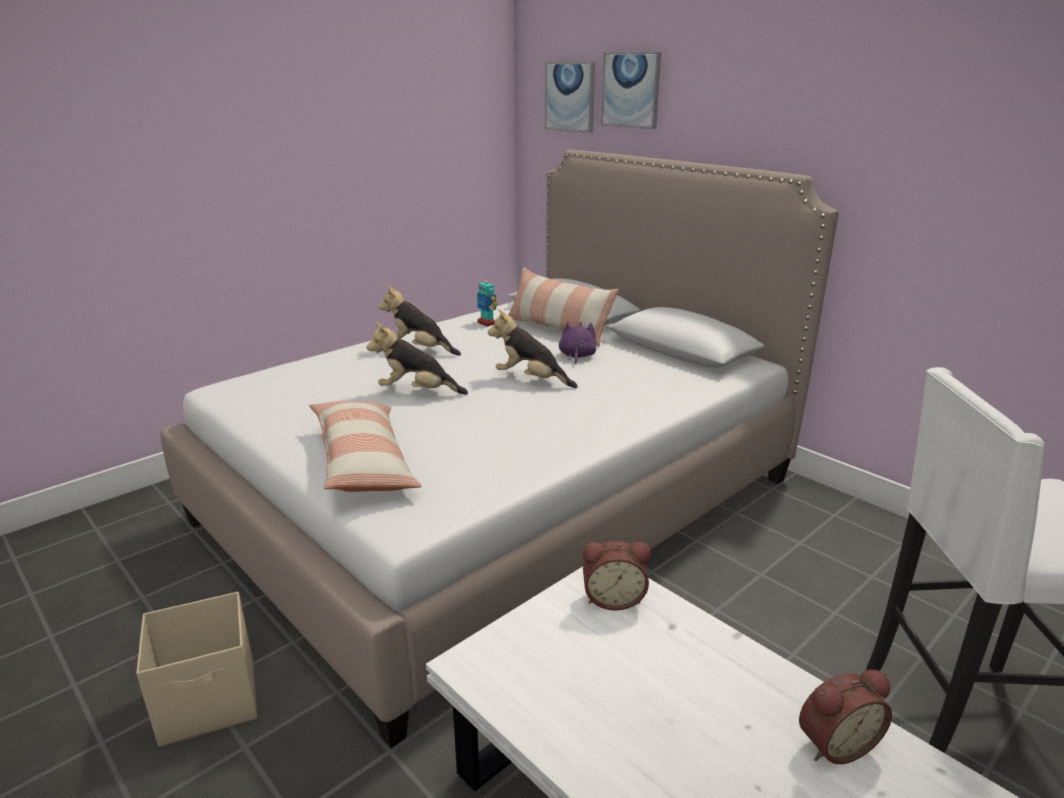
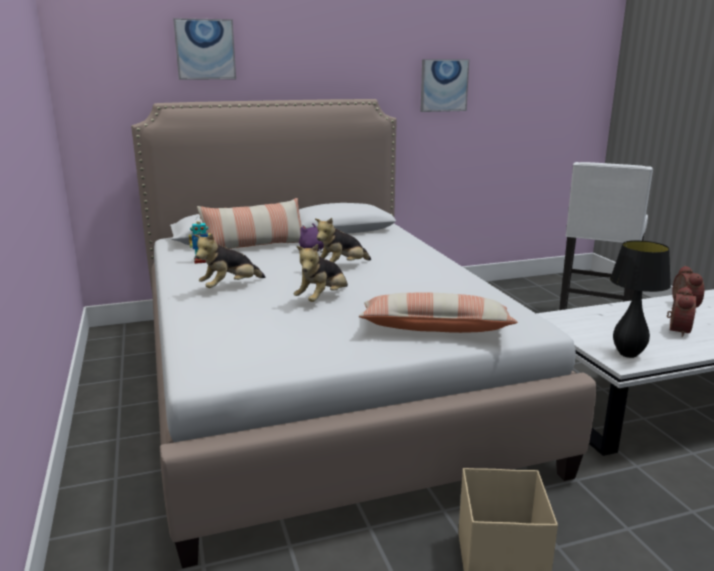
camera: 65 degrees left, 5 degrees down
picture [545,62,595,133] -> picture moved to [420,59,469,112]
alarm clock [583,541,650,610] -> alarm clock moved to [667,287,696,337]
none -> black table lamp [610,240,671,358]

